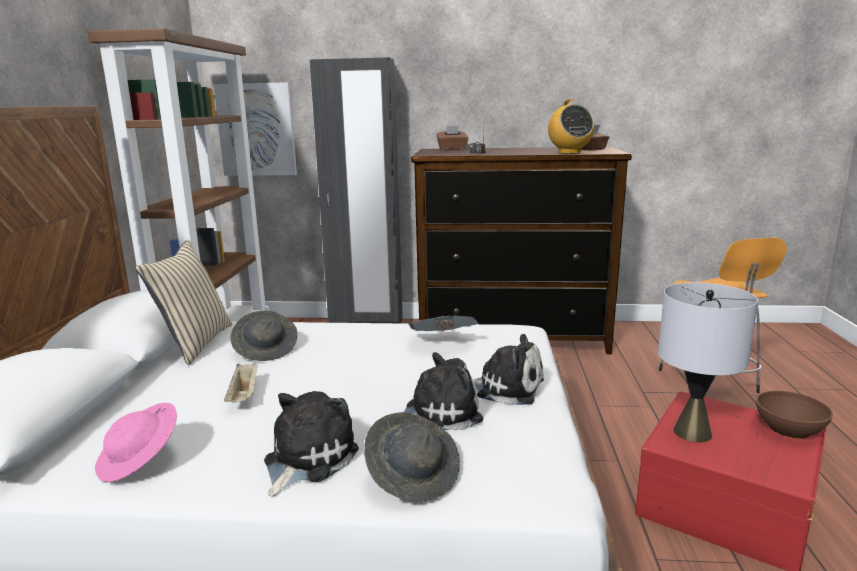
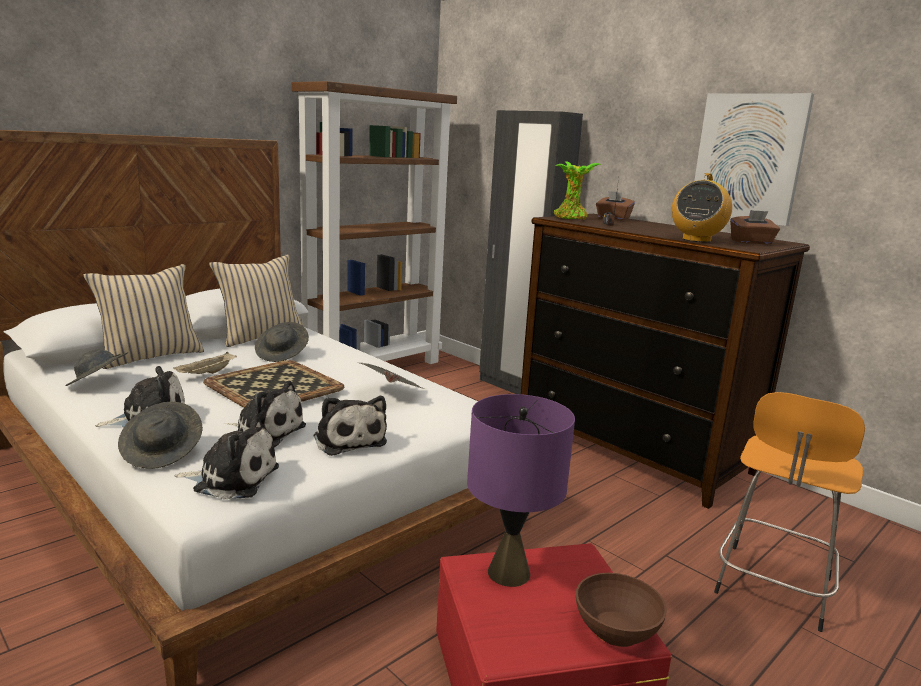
camera: 40 degrees right, 0 degrees up
pink hat [95,403,177,482] -> grey hat [65,350,128,386]
picture [214,82,297,176] -> picture moved to [694,93,814,226]
grey table lamp [658,282,758,442] -> purple table lamp [467,394,575,587]
none -> beige pillow [83,264,204,369]
none -> plush toy [175,417,279,499]
none -> tray [203,360,344,408]
none -> potted plant [554,161,601,220]

